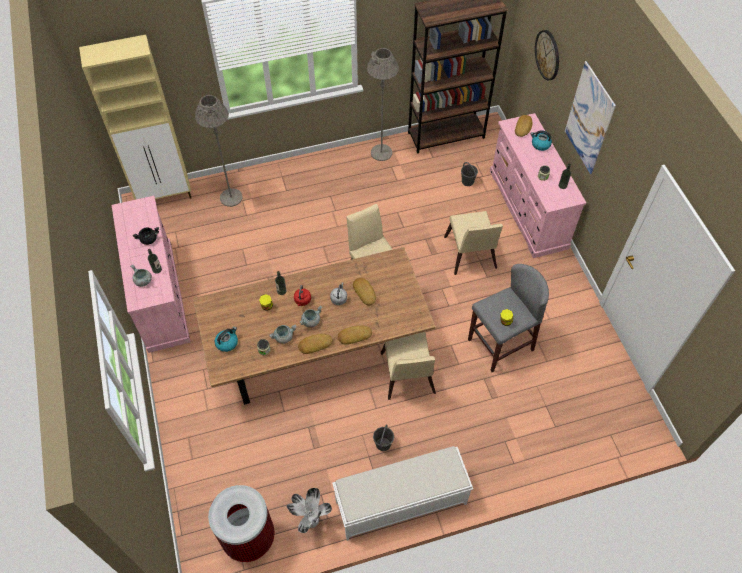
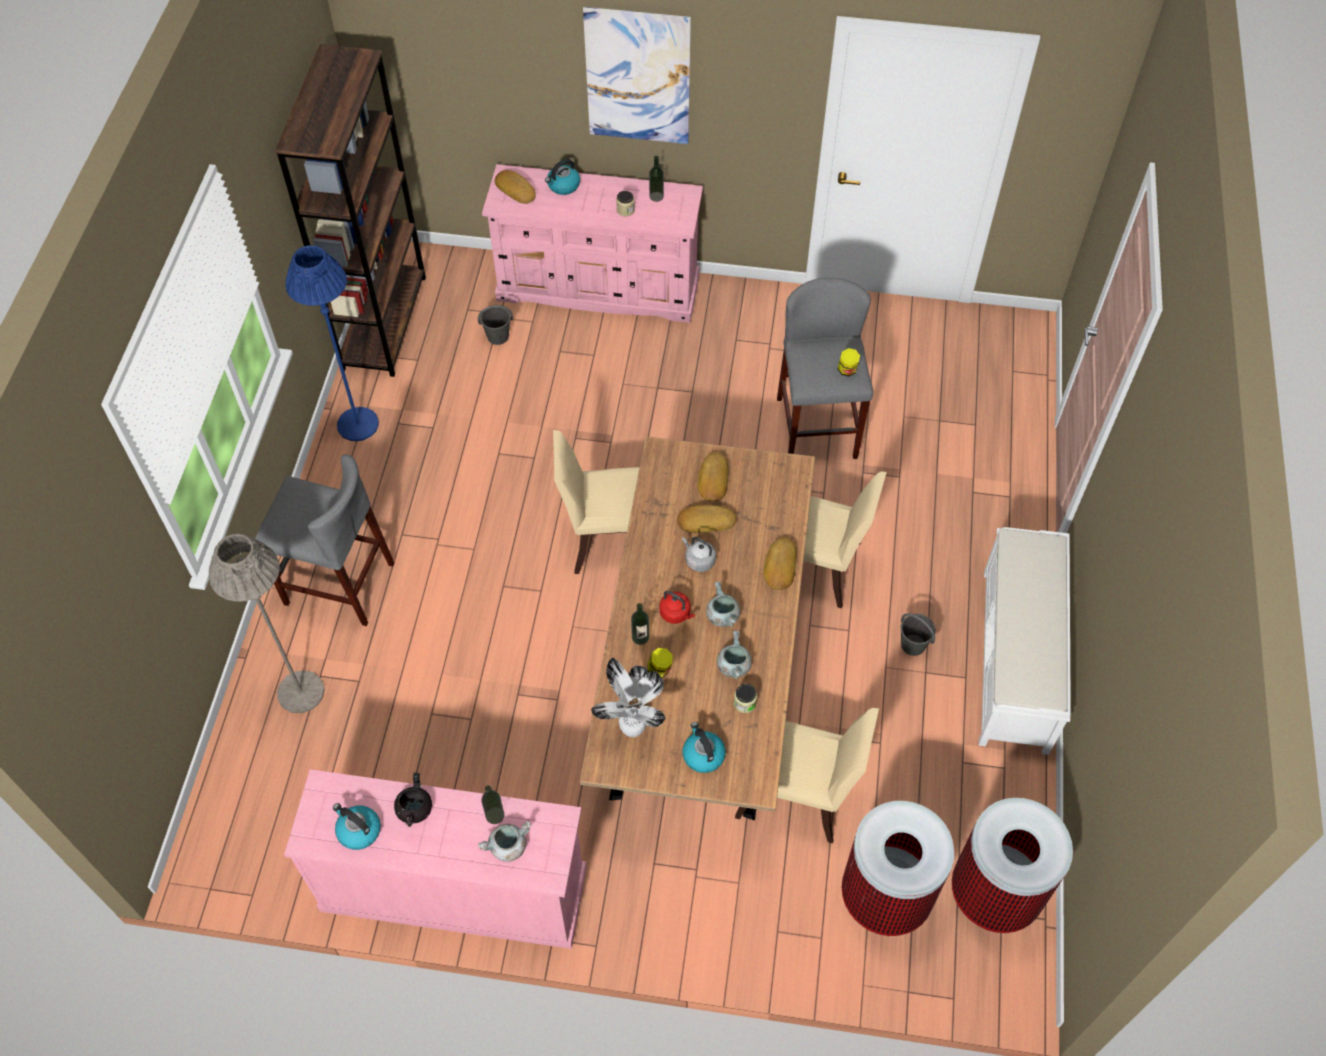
camera: 65 degrees left, 0 degrees up
beige cabinet [79,35,191,200] -> none
potted plant [286,488,332,533] -> potted plant moved to [591,658,665,737]
bread [298,334,333,354] -> bread moved to [697,452,728,502]
grey floor lamp [367,48,399,161] -> blue floor lamp [285,245,379,441]
beige chair [444,211,503,275] -> beige chair moved to [735,708,879,843]
wall clock [535,30,559,81] -> none
none -> grey stool [255,454,394,626]
none -> kettle [333,803,381,850]
none -> trash can [842,801,955,936]

